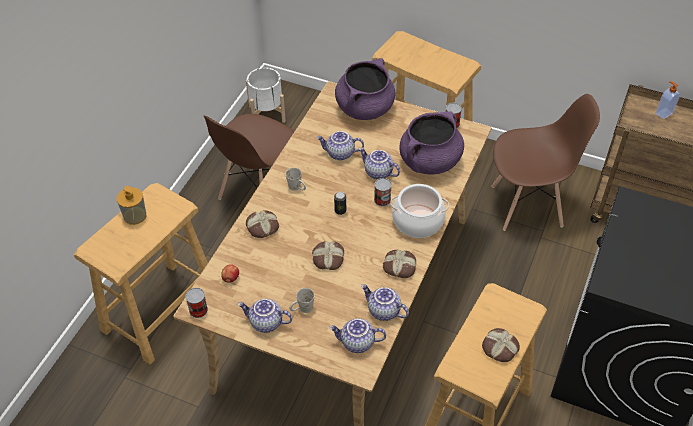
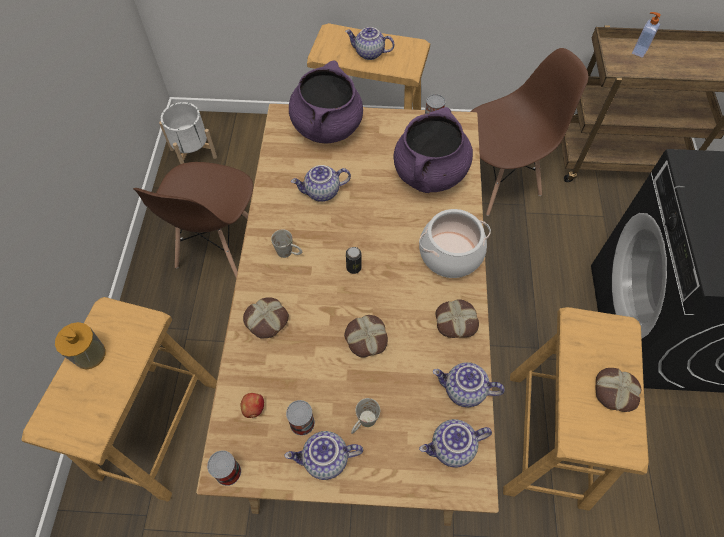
camera: 20 degrees left, 10 degrees up
teapot [359,147,400,180] -> teapot moved to [345,27,394,60]
can [374,178,392,206] -> can moved to [286,400,315,436]

